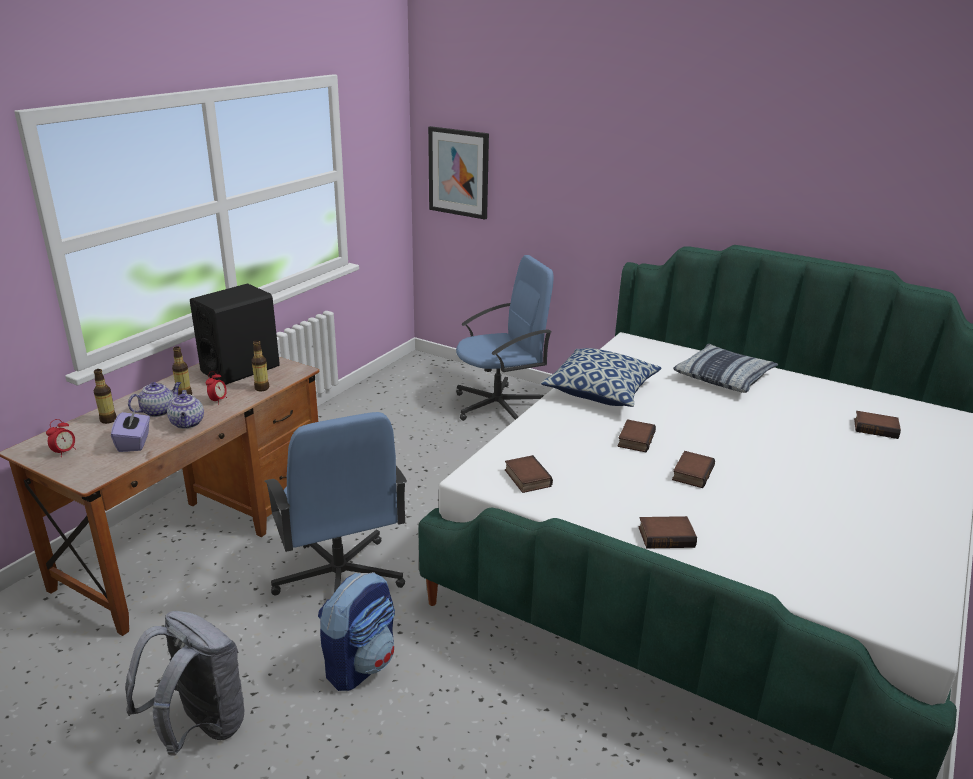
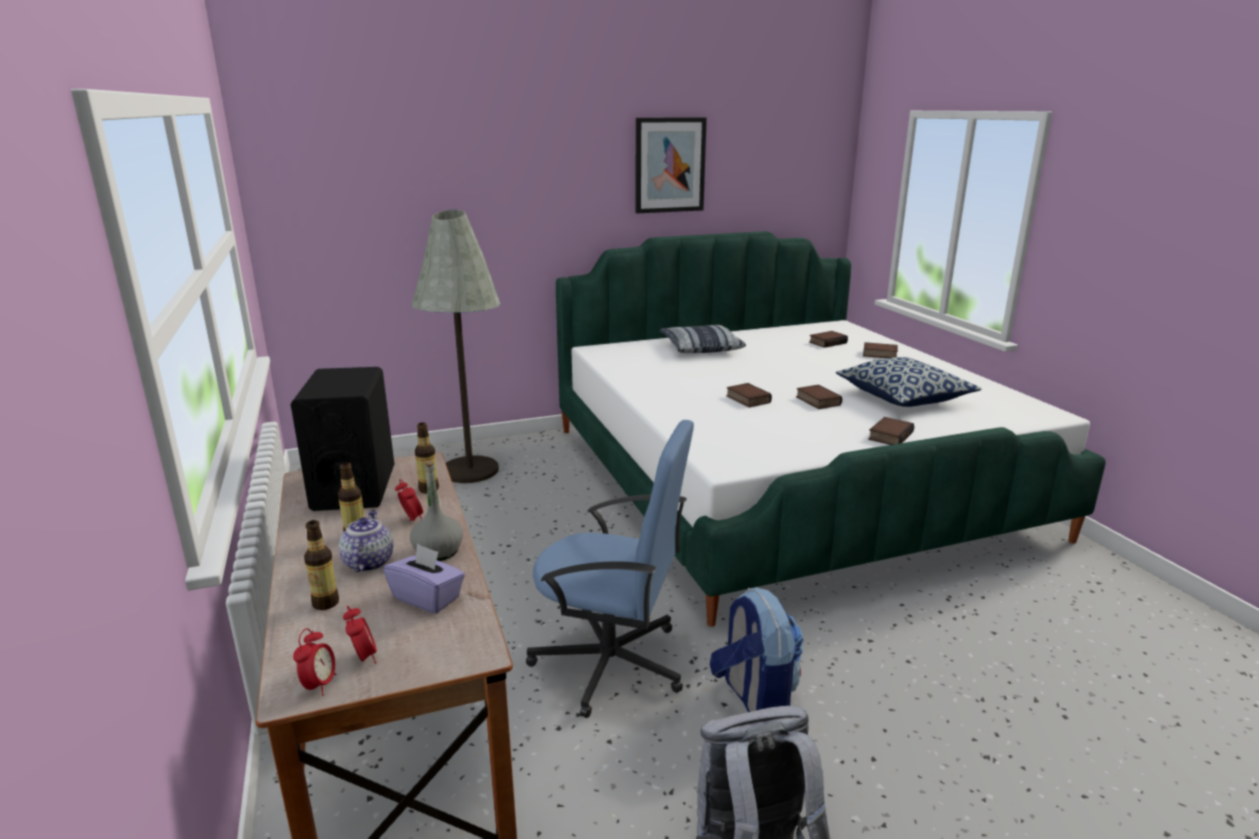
camera: 50 degrees left, 5 degrees down
teapot [167,390,204,429] -> grey bottle [410,460,463,561]
picture [428,126,489,220] -> picture moved to [635,117,707,213]
blue office chair [456,255,554,421] -> grey floor lamp [412,210,501,483]
book [505,455,553,493] -> book moved to [863,342,898,358]
pillow [541,348,662,407] -> pillow moved to [836,357,982,407]
none -> alarm clock [293,628,336,696]

